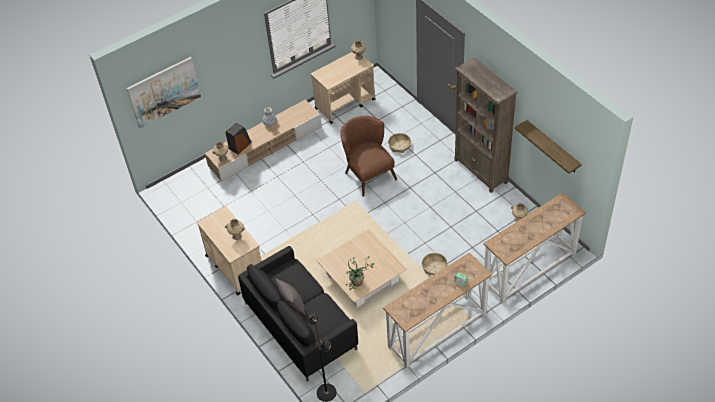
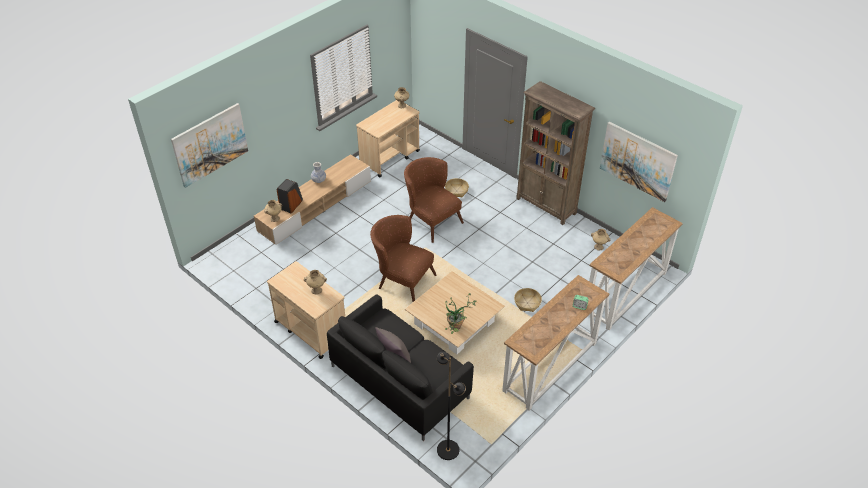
camera: 15 degrees left, 5 degrees down
shelf [515,120,582,174] -> picture [600,122,678,202]
none -> brown armchair [370,215,436,302]

